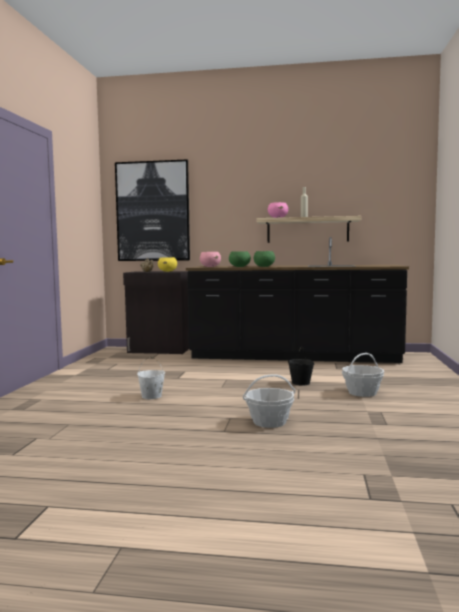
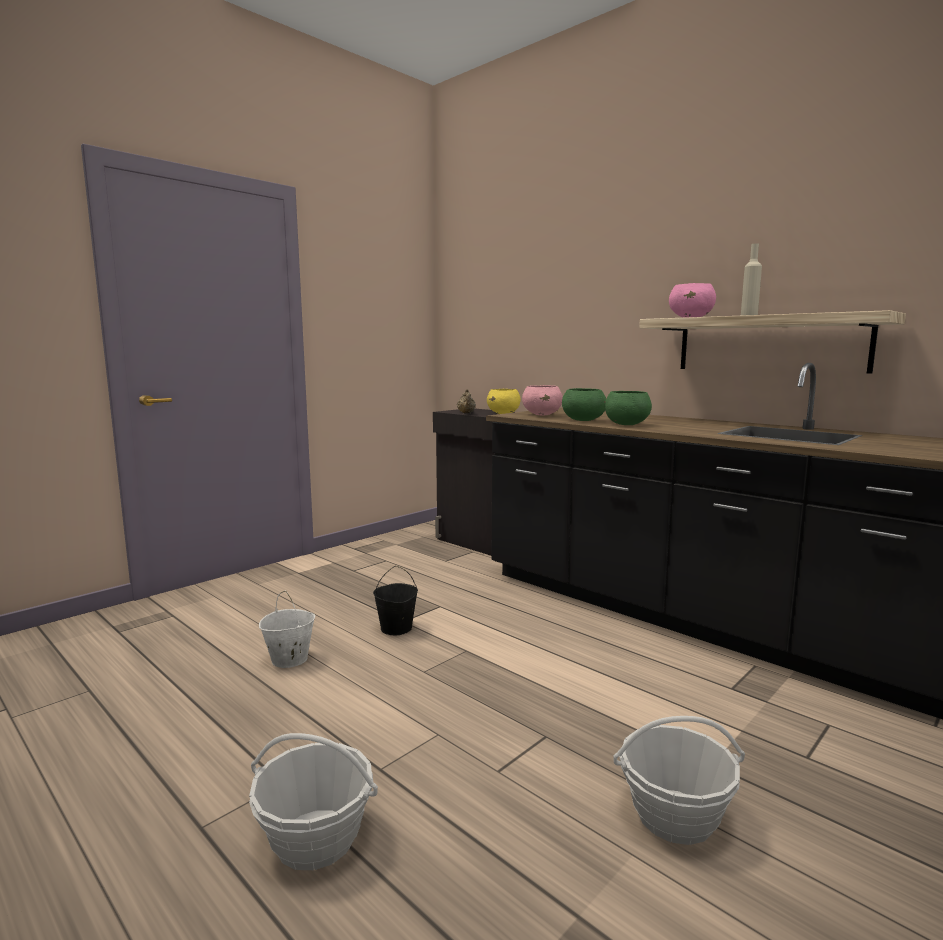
camera: 35 degrees right, 5 degrees up
picture [115,160,190,261] -> none
black bucket [288,346,315,386] -> black bucket moved to [373,566,418,635]

